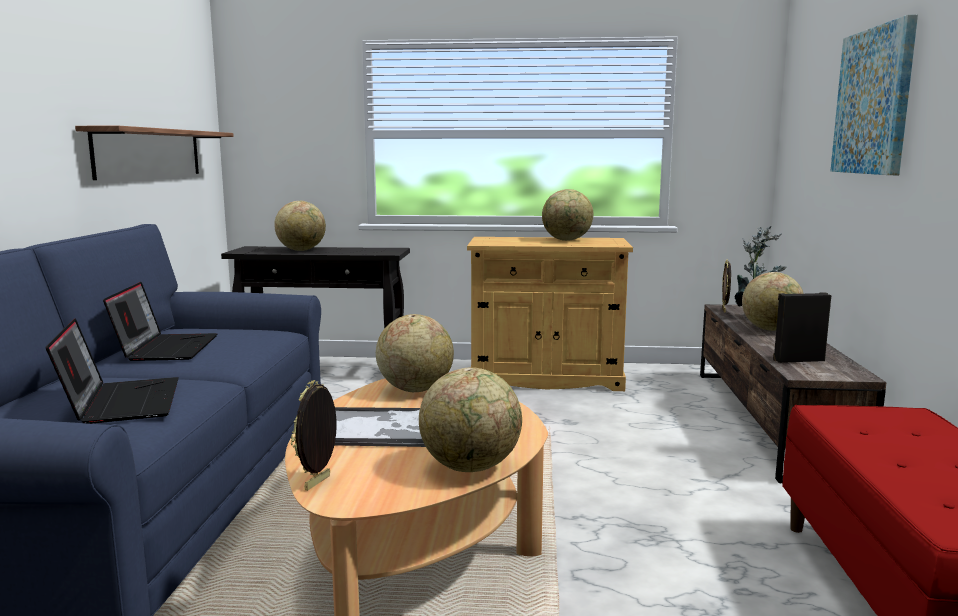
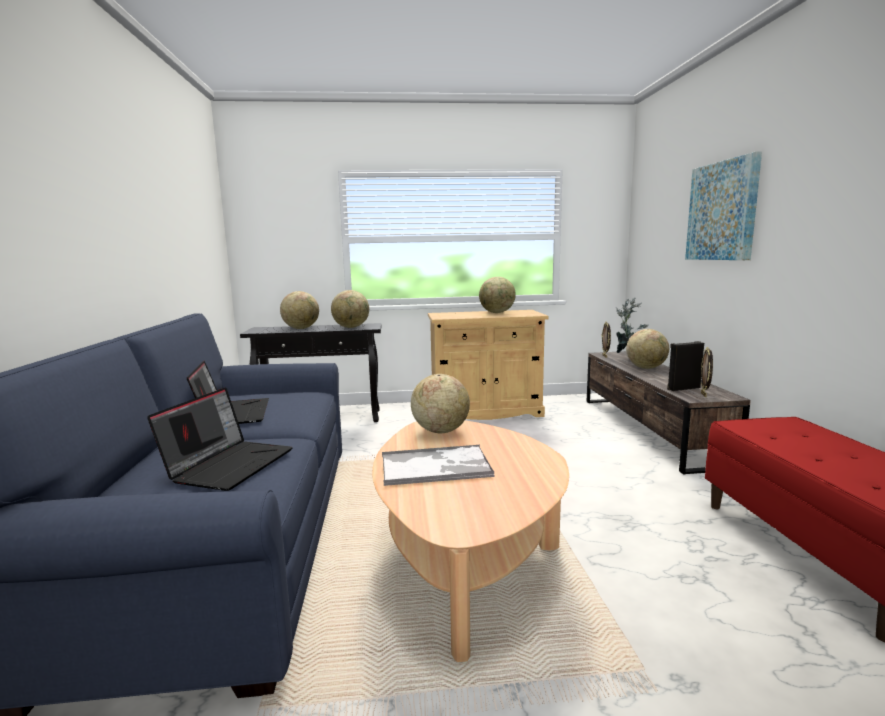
camera: 10 degrees left, 0 degrees up
laptop [45,318,179,424] -> laptop turned 45 degrees clockwise [147,387,293,491]
shelf [75,126,234,180] -> none
picture frame [291,380,337,491] -> picture frame moved to [701,347,713,397]
globe [419,367,522,472] -> globe moved to [331,290,369,328]

